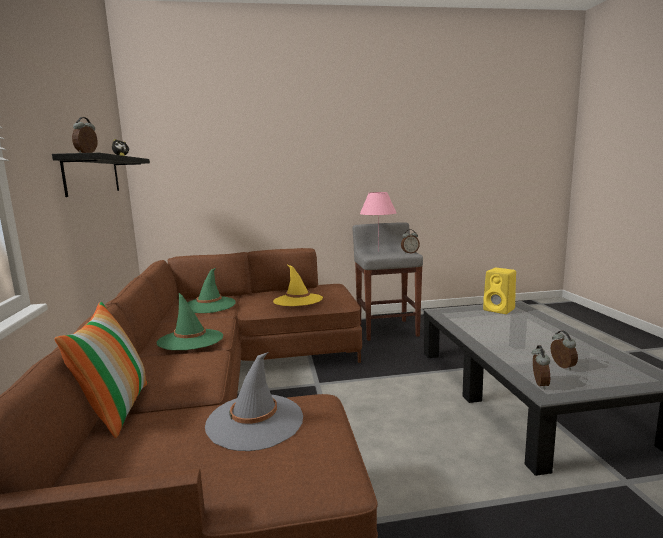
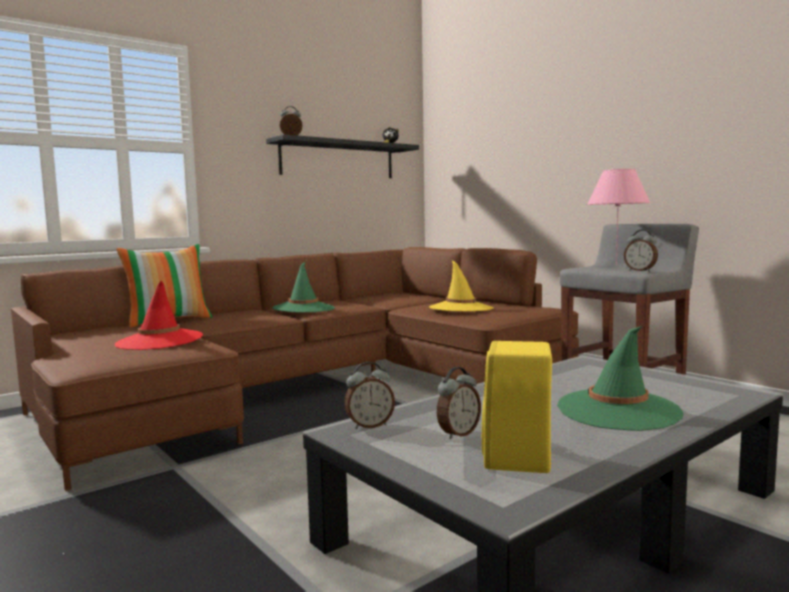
camera: 60 degrees right, 5 degrees down
green hat [187,268,236,313] -> green hat moved to [557,326,683,431]
grey hat [205,352,303,451] -> red hat [115,281,203,350]
yellow speaker [483,268,516,314] -> yellow speaker moved to [482,341,552,473]

